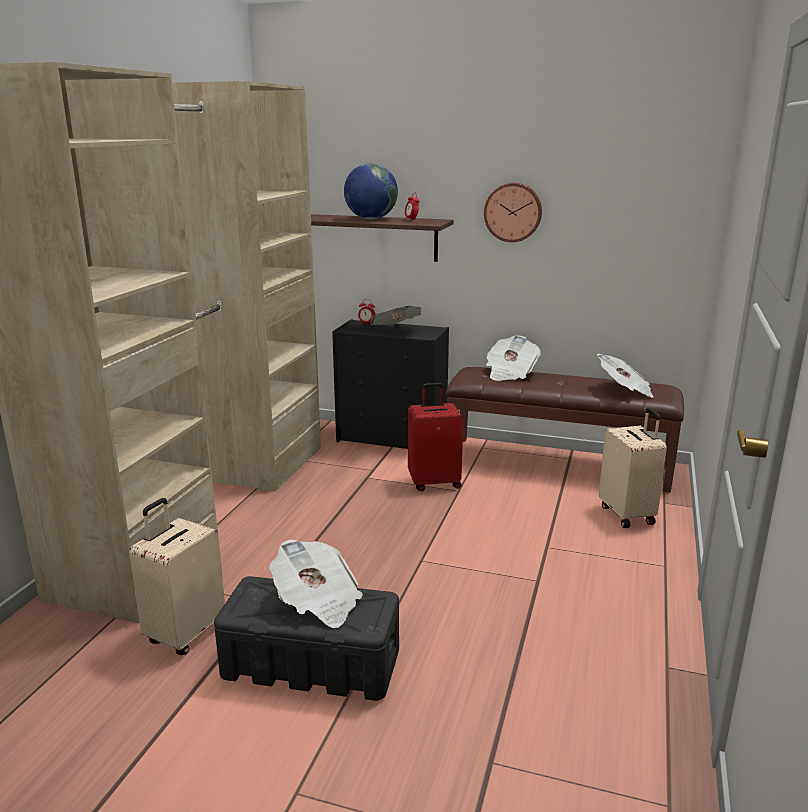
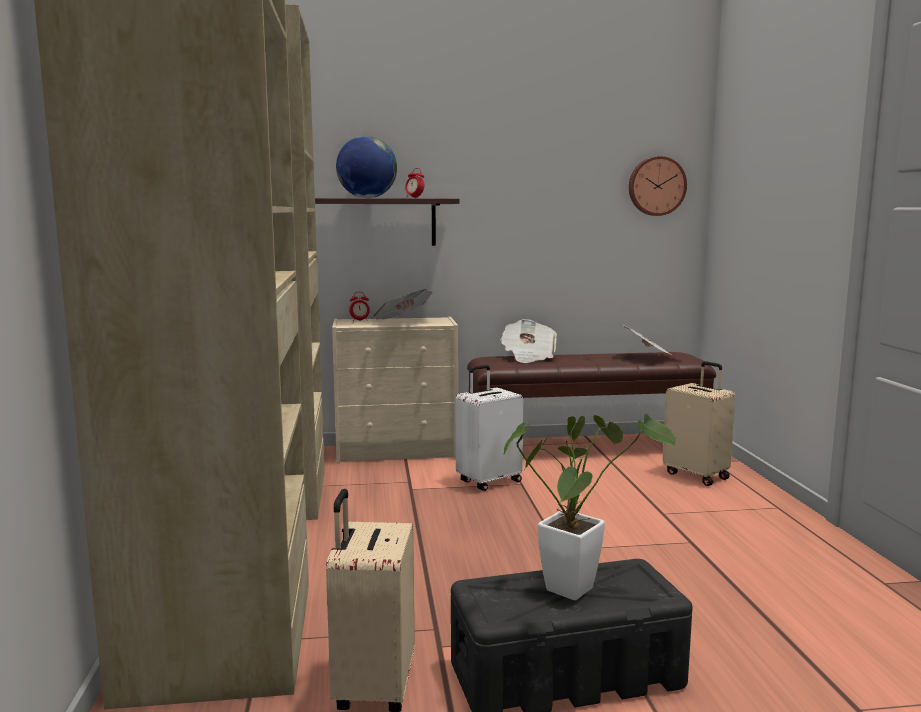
camera: 25 degrees left, 10 degrees down
newspaper [269,539,363,628] -> potted plant [503,414,676,600]
black dresser [332,319,449,449] -> beige dresser [332,317,458,464]
red suitcase [408,383,463,491] -> white suitcase [456,365,524,491]
wall clock [484,183,542,242] -> wall clock moved to [629,156,687,216]

